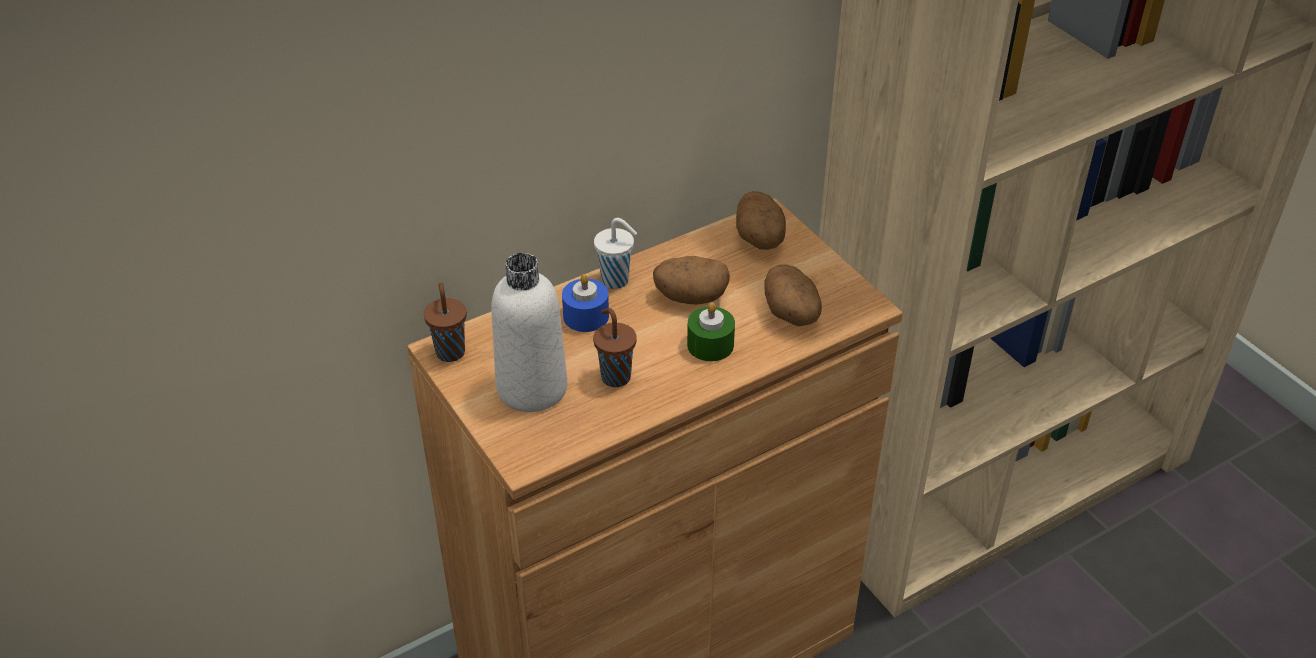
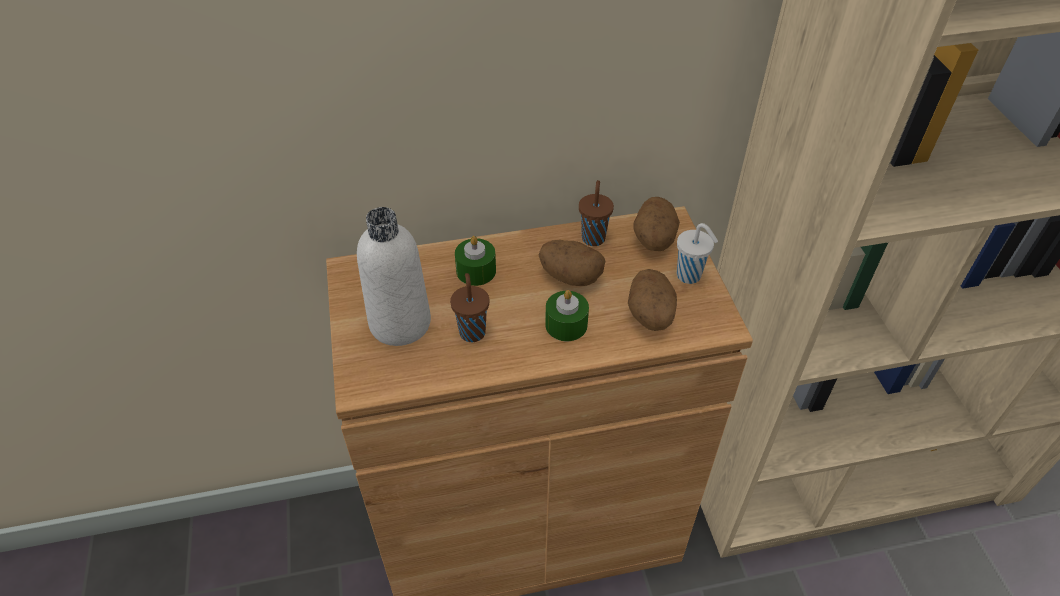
camera: 20 degrees right, 5 degrees up
brown cup [424,283,467,362] -> brown cup moved to [579,180,614,246]
blue candle [562,274,609,332] -> green candle [455,236,496,286]
white cup [594,218,637,289] -> white cup moved to [677,223,718,284]

